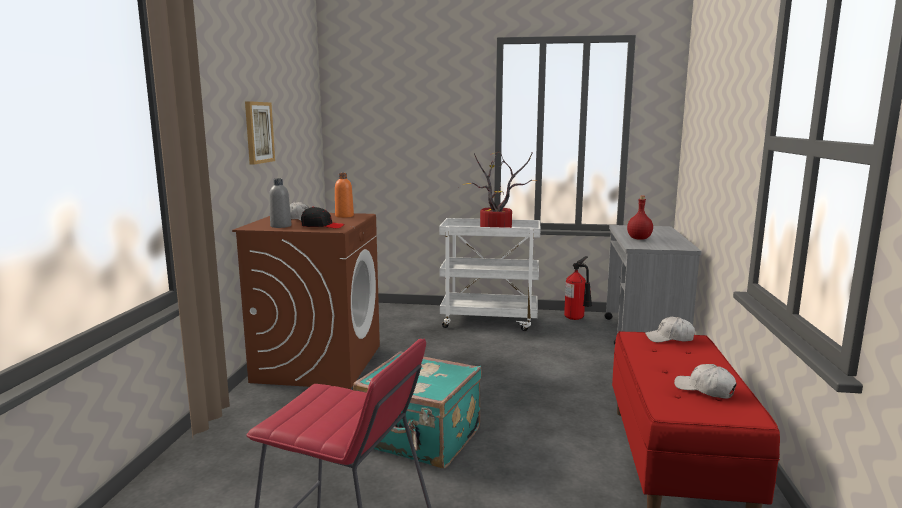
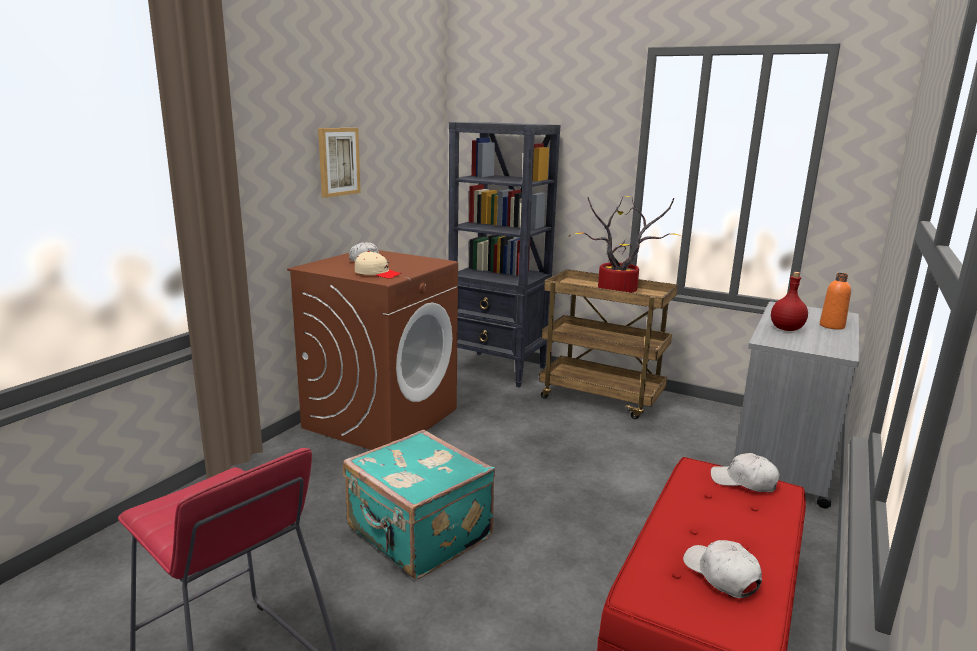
camera: 20 degrees right, 5 degrees up
grey bottle [269,179,291,228] -> none
black cap [301,207,344,228] -> beige cap [355,251,401,278]
orange bottle [335,173,354,218] -> orange bottle moved to [820,273,851,330]
white cart [439,218,541,331] -> brown cart [539,269,678,419]
fire extinguisher [564,256,592,320] -> none
none -> black bookcase [448,122,560,388]

